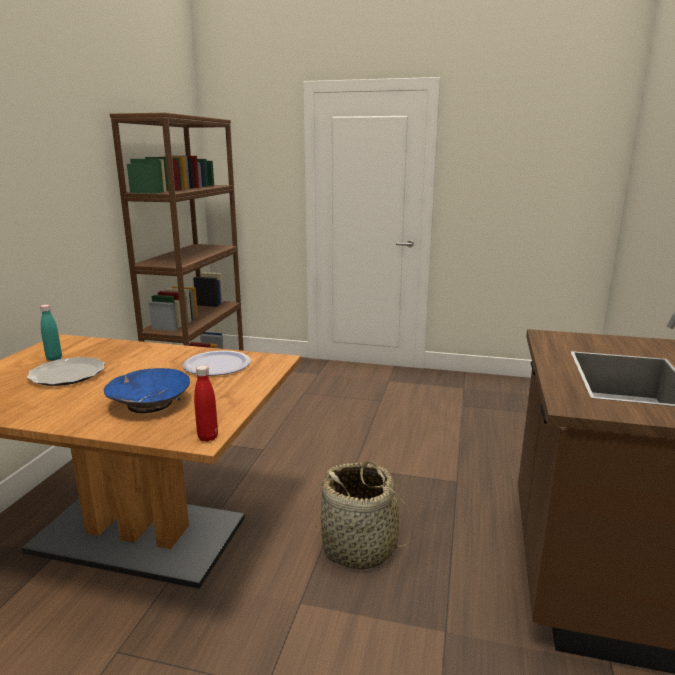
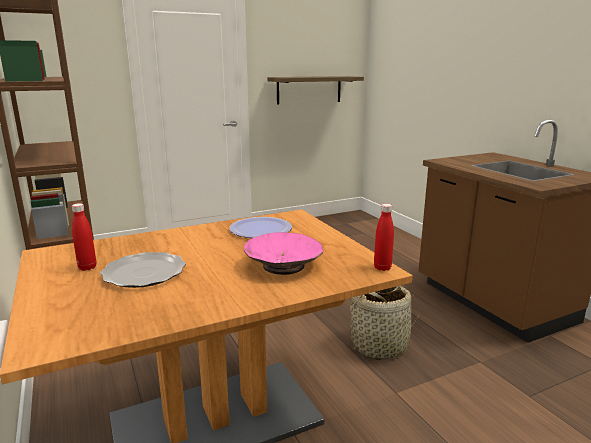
camera: 40 degrees left, 0 degrees up
turquoise bottle [40,305,62,361] -> red bottle [72,203,96,271]
blue bowl [104,368,190,413] -> pink bowl [244,232,323,275]
none -> shelf [267,76,364,105]

